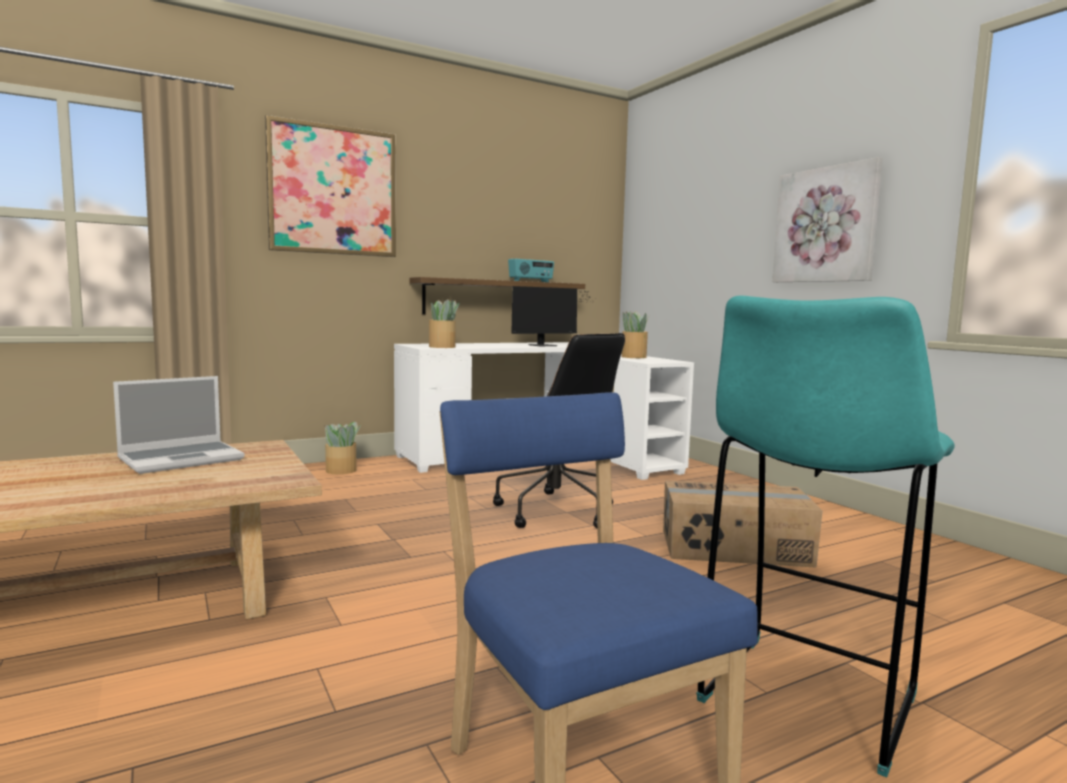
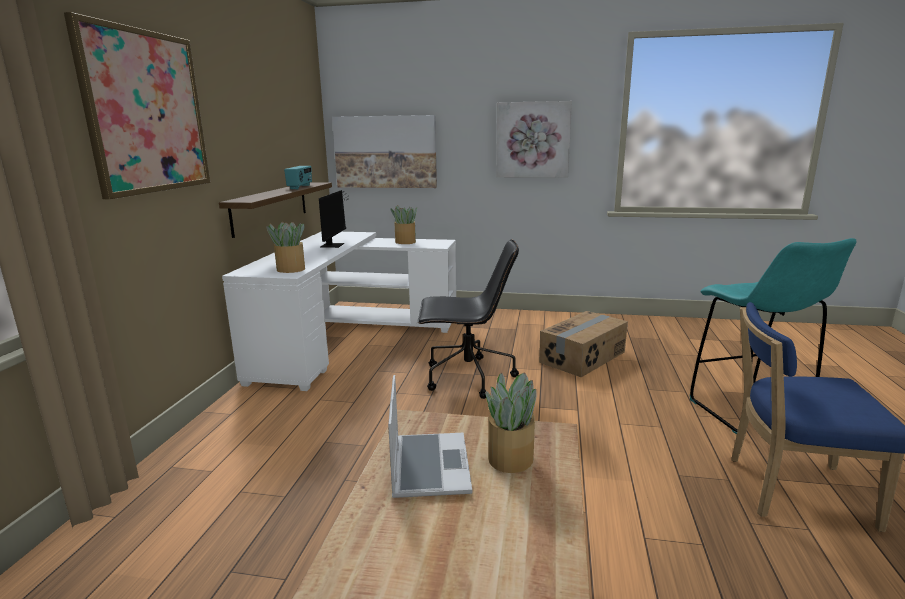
camera: 50 degrees left, 10 degrees up
potted plant [324,422,362,474] -> potted plant moved to [485,372,537,473]
none -> picture [332,115,437,188]

